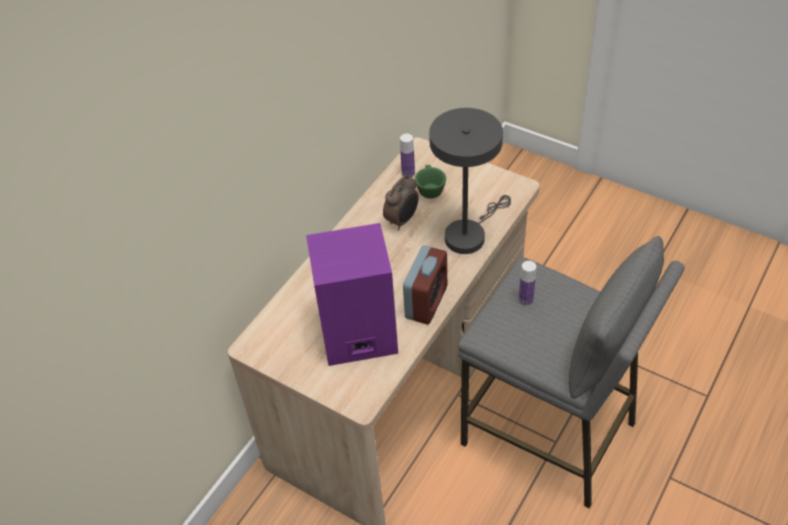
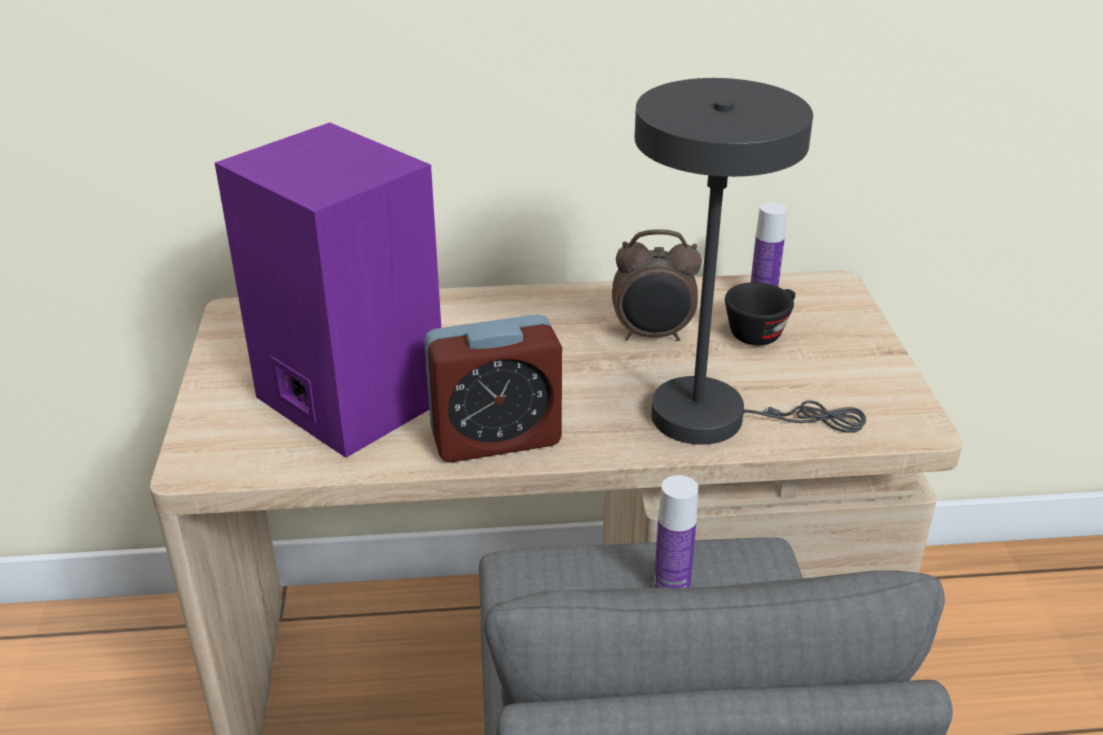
camera: 50 degrees right, 15 degrees down
green cup [415,165,446,199] -> black cup [725,282,795,345]

